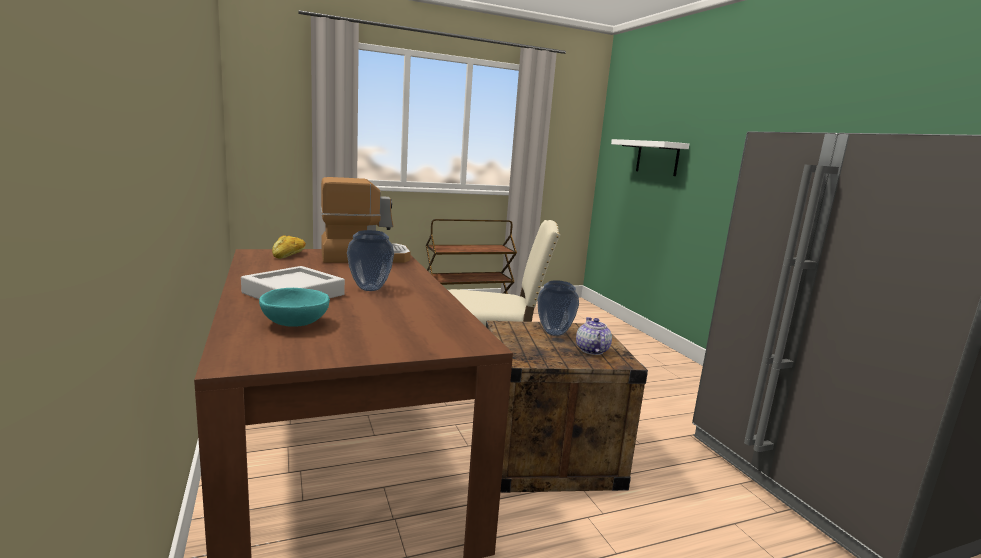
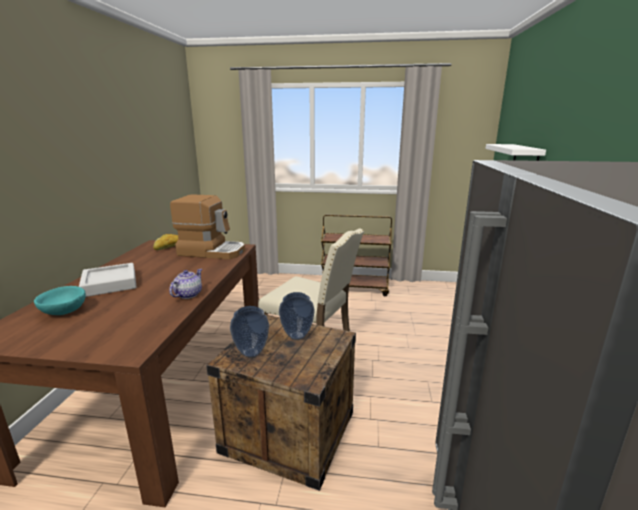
camera: 30 degrees right, 5 degrees up
vase [347,230,394,291] -> vase moved to [230,306,269,357]
teapot [576,317,612,355] -> teapot moved to [169,269,202,299]

